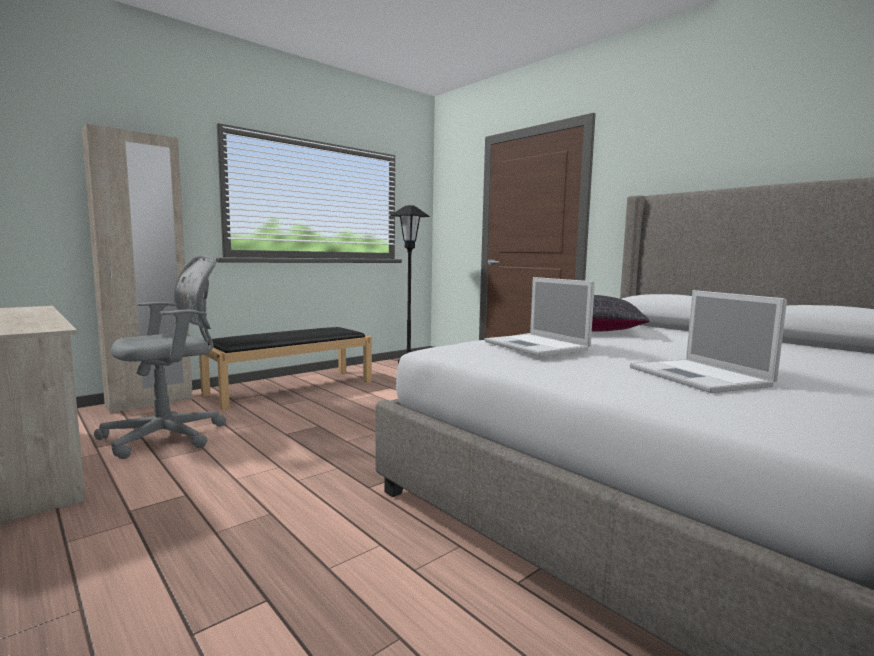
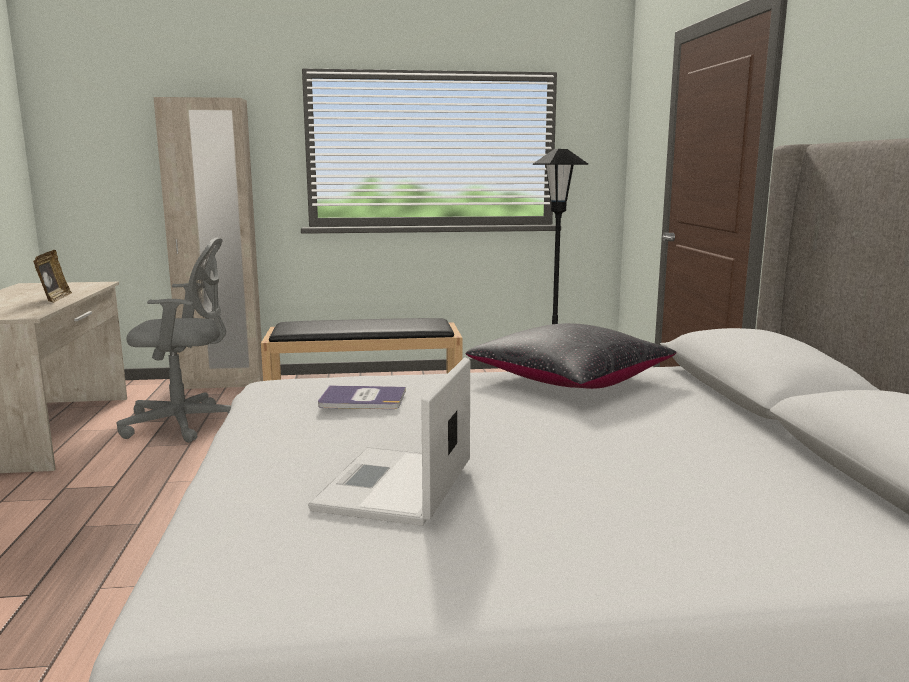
camera: 35 degrees right, 5 degrees up
laptop [485,277,595,356] -> book [318,385,406,409]
none -> picture frame [33,250,72,303]

